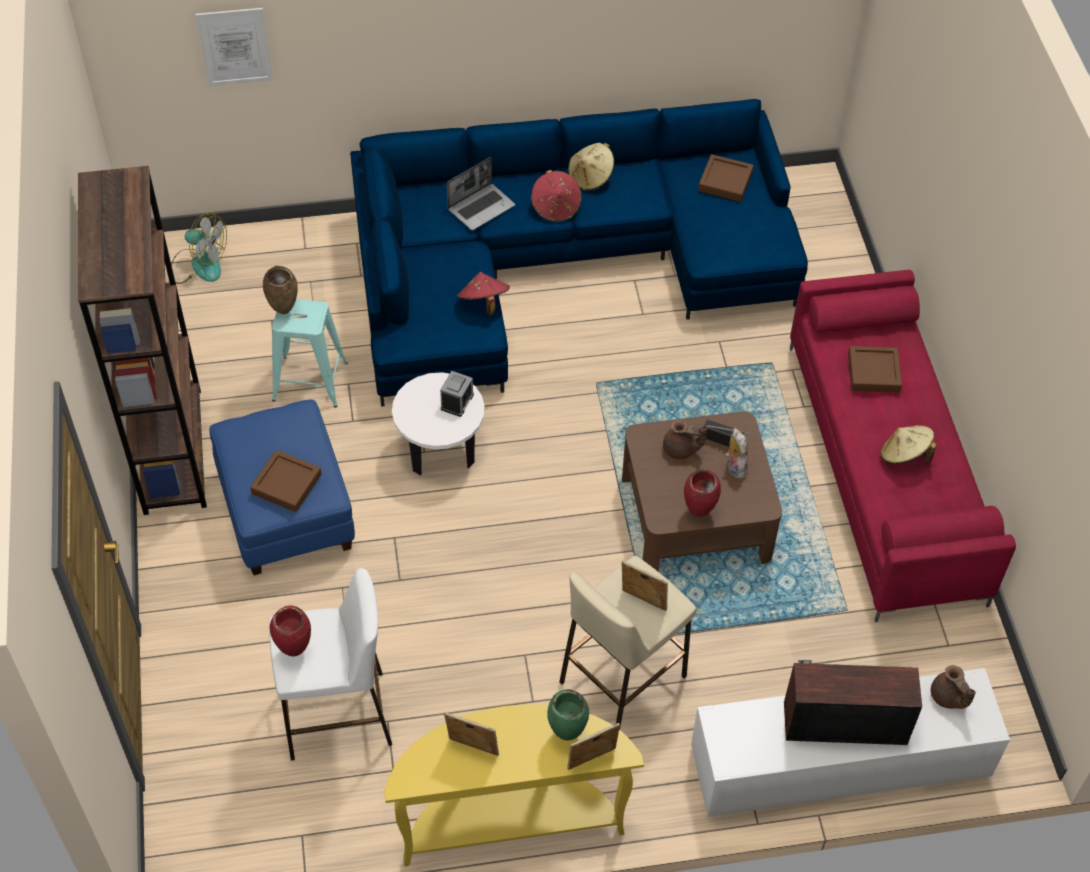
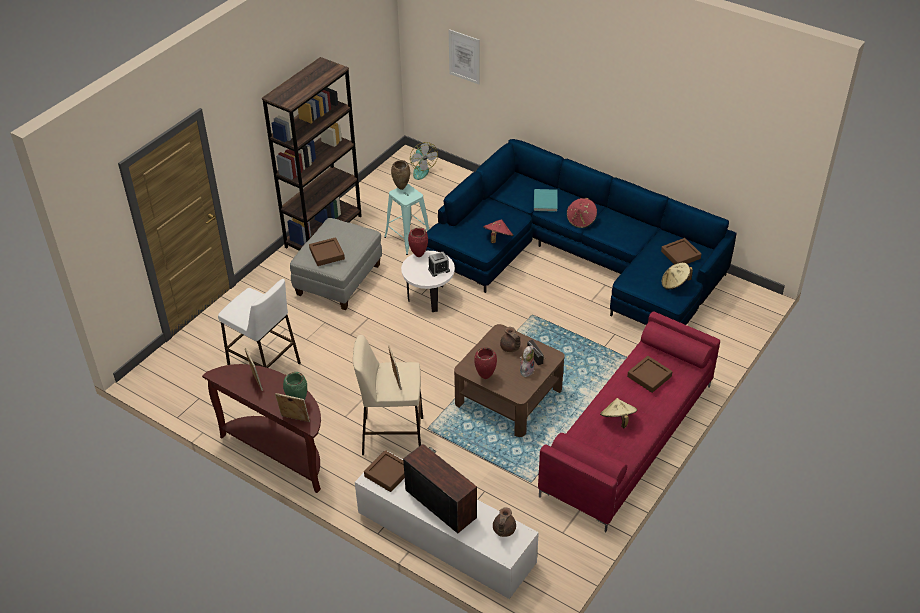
camera: 45 degrees right, 10 degrees down
blue ottoman [209,399,355,575] -> grey ottoman [290,218,382,310]
red vase [270,605,311,656] -> red vase moved to [408,228,428,257]
yellow console table [384,704,644,867] -> brown console table [202,364,321,493]
laptop [447,157,515,231] -> turquoise book [534,189,557,212]
beige hat [568,143,614,191] -> beige hat moved to [662,263,693,290]
none -> brown tray [364,450,405,492]

